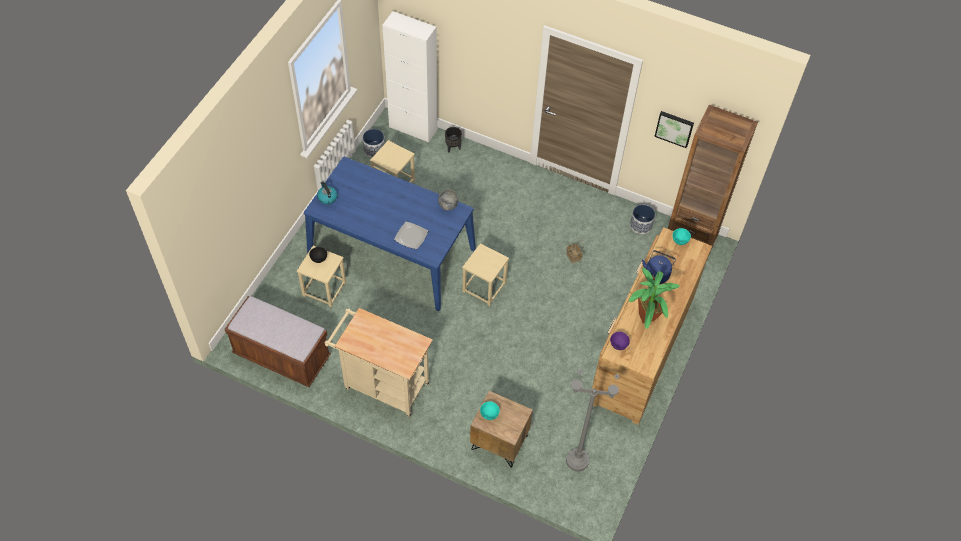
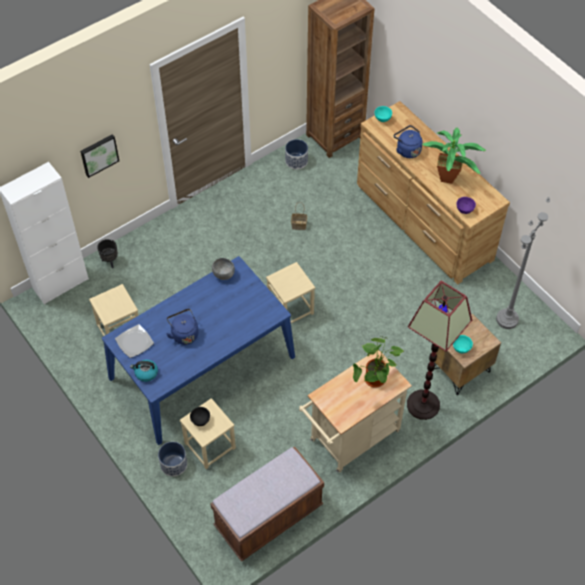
camera: 60 degrees left, 0 degrees up
planter [362,129,385,157] -> planter moved to [158,442,187,477]
plate [394,221,428,249] -> plate moved to [115,324,154,358]
picture [654,111,694,148] -> picture moved to [80,134,119,178]
none -> blue kettle [166,309,199,345]
none -> potted plant [353,336,403,388]
none -> floor lamp [407,281,472,420]

